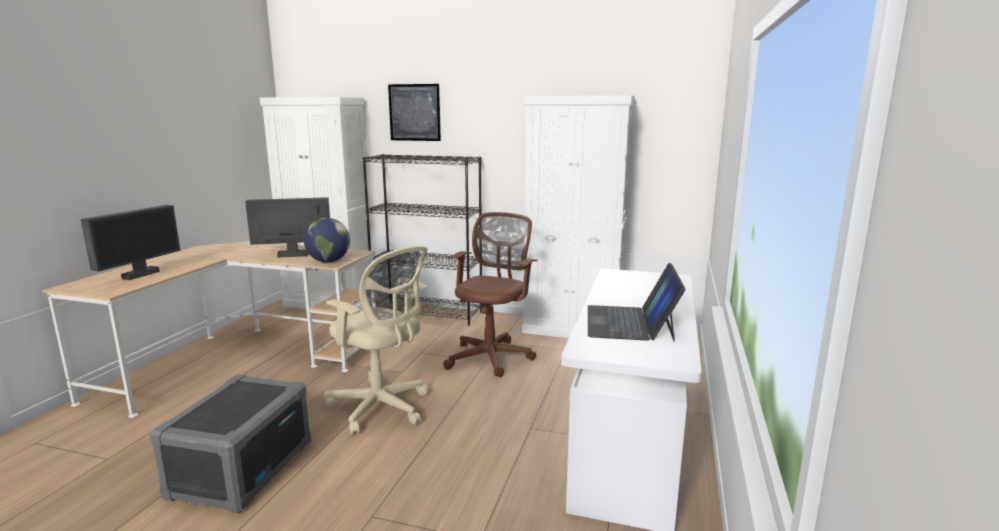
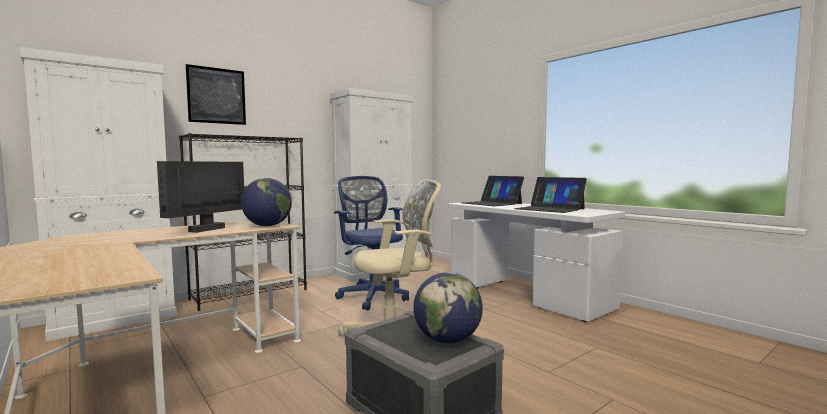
camera: 55 degrees left, 10 degrees down
monitor [81,205,180,280] -> none
brown office chair [443,212,537,377] -> blue office chair [334,176,409,310]
none -> globe [413,272,483,343]
none -> laptop [462,176,524,206]

